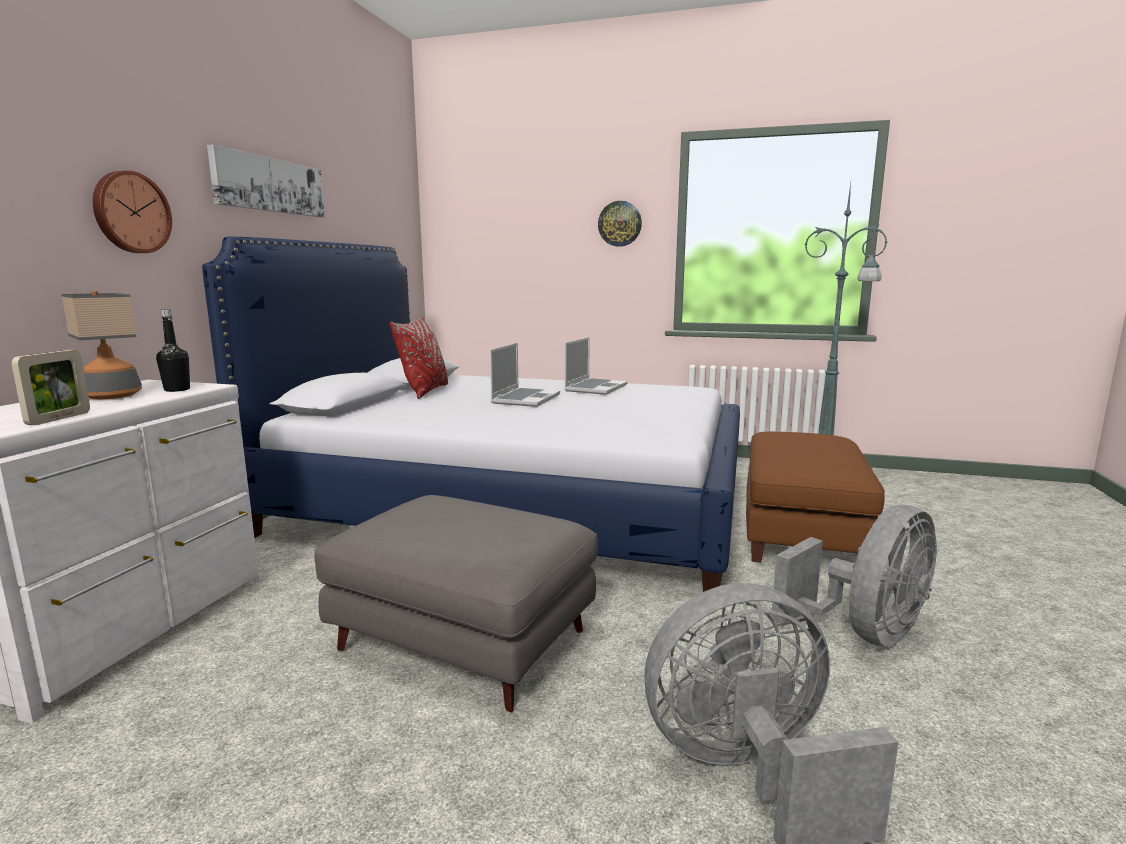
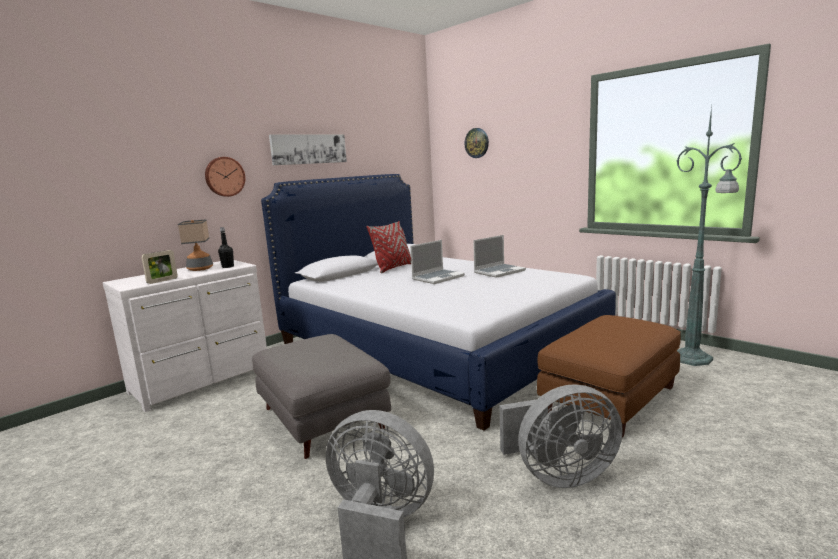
camera: 30 degrees right, 0 degrees up
wall clock [598,201,642,247] -> wall clock moved to [465,128,489,158]

